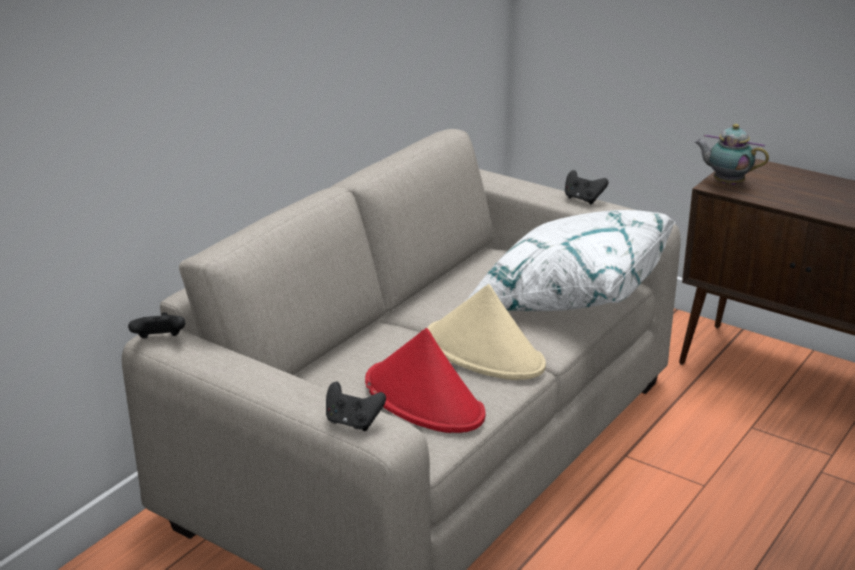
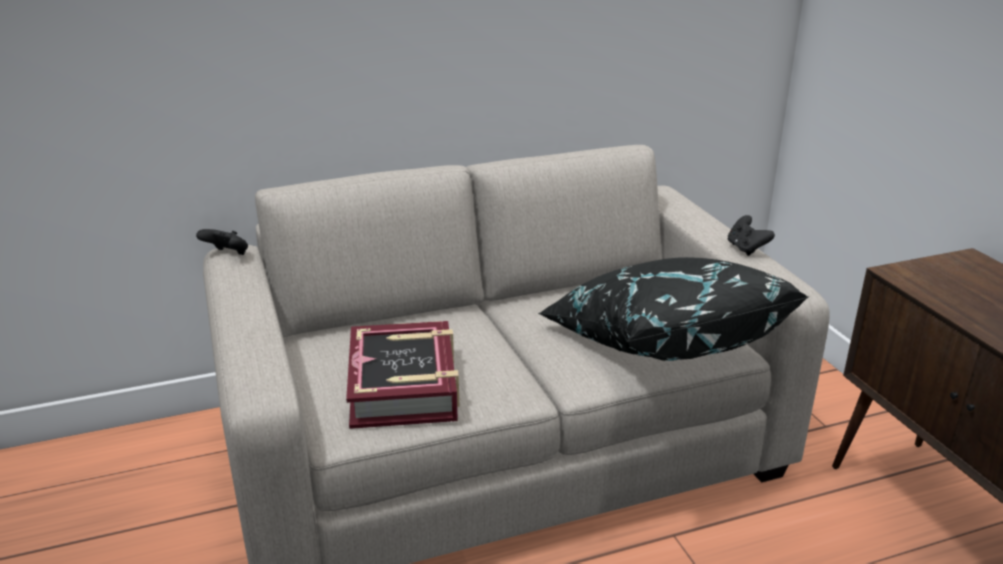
camera: 35 degrees right, 0 degrees up
black game controller [326,382,386,431] -> none
red hat [365,328,486,433] -> book [346,321,459,429]
beige hat [427,284,546,380] -> none
white pillow [467,210,675,311] -> black pillow [538,257,810,361]
teapot [695,124,769,185] -> none

